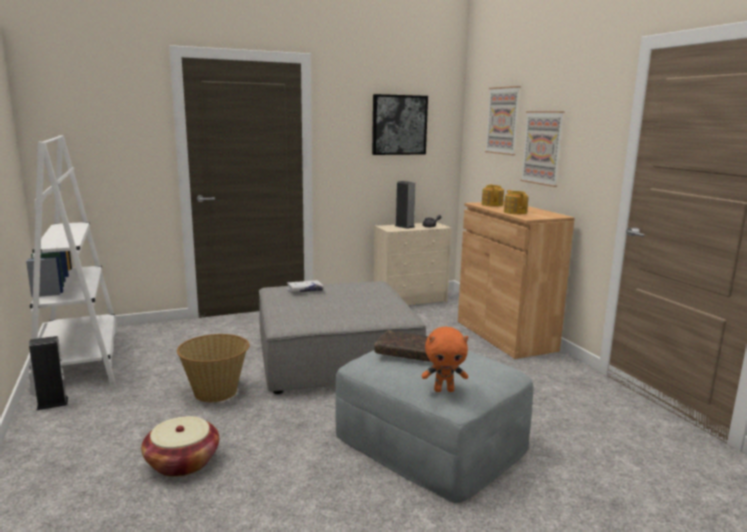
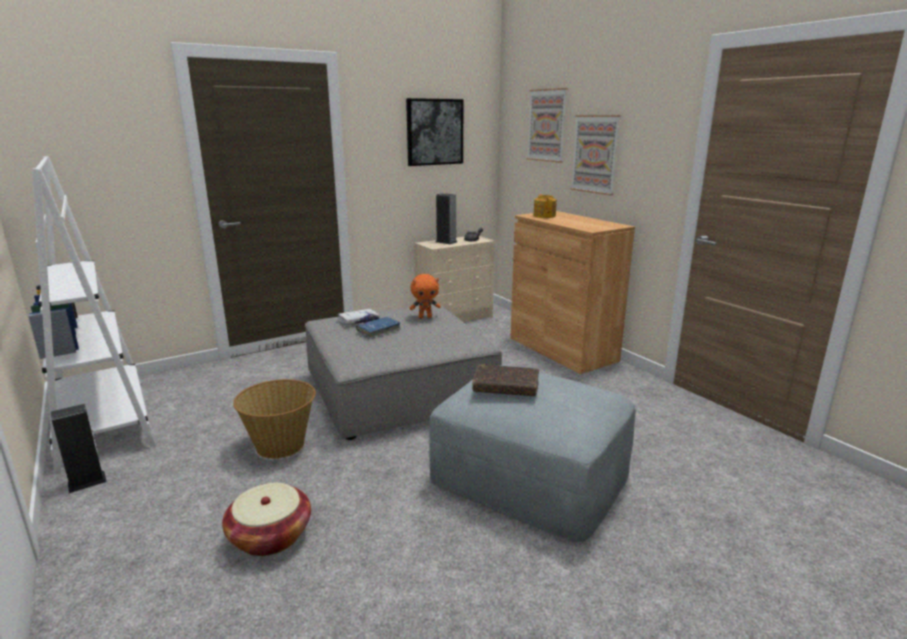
camera: 10 degrees left, 5 degrees up
orange plush toy [422,327,468,392] -> orange plush toy moved to [410,274,441,318]
teapot [504,190,529,214] -> none
none -> blue book [356,317,401,339]

